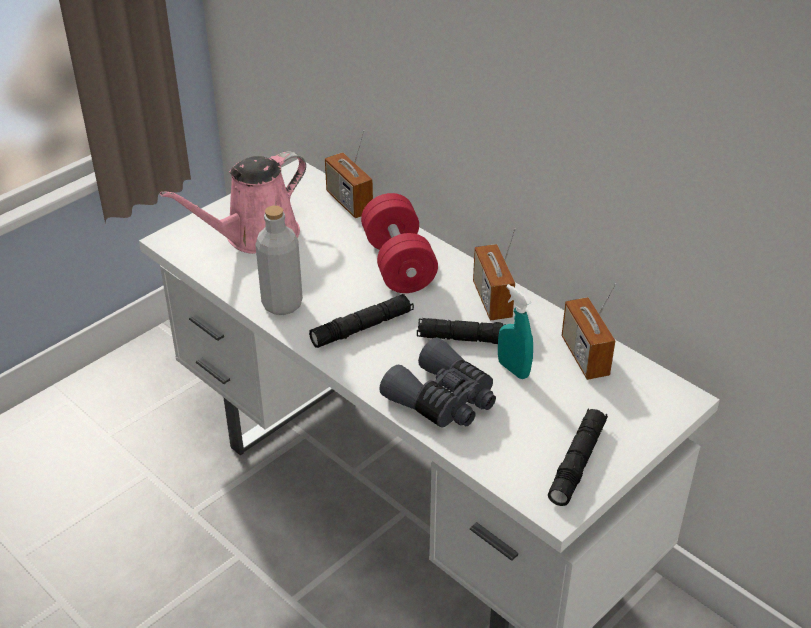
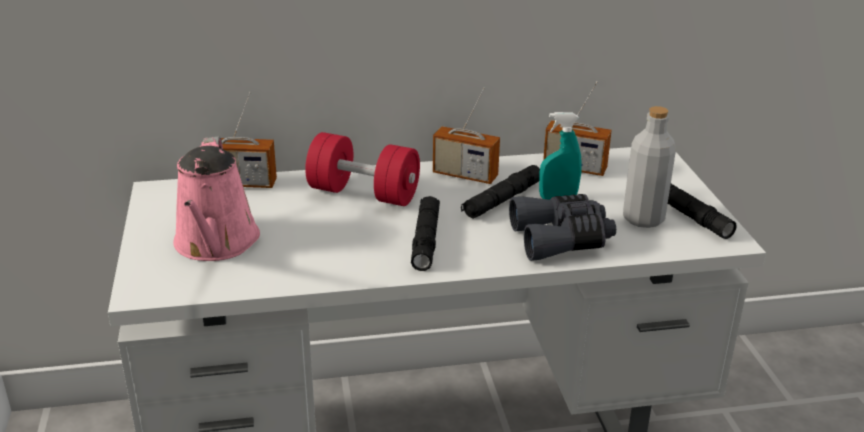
camera: 55 degrees left, 10 degrees down
grey bottle [255,206,303,315] -> grey bottle moved to [623,106,676,228]

